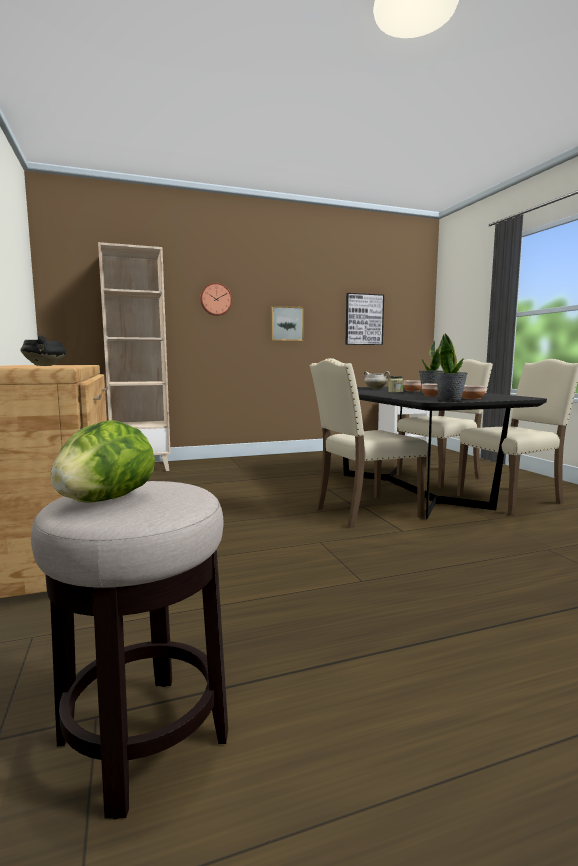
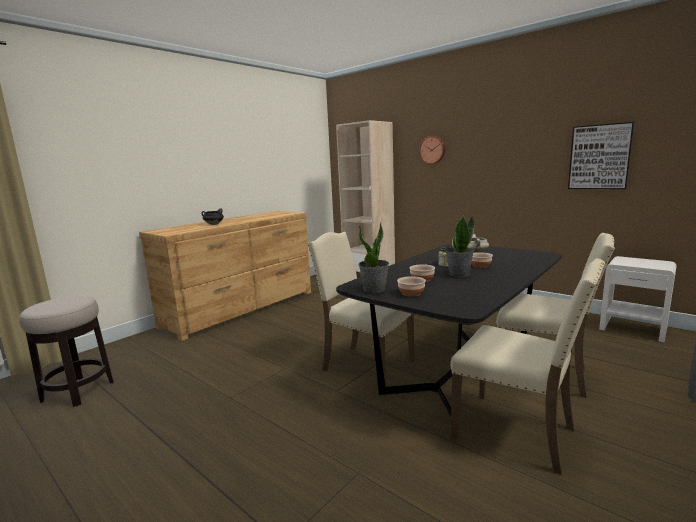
camera: 60 degrees right, 5 degrees up
lettuce [51,420,155,503] -> none
picture [271,306,304,341] -> none

